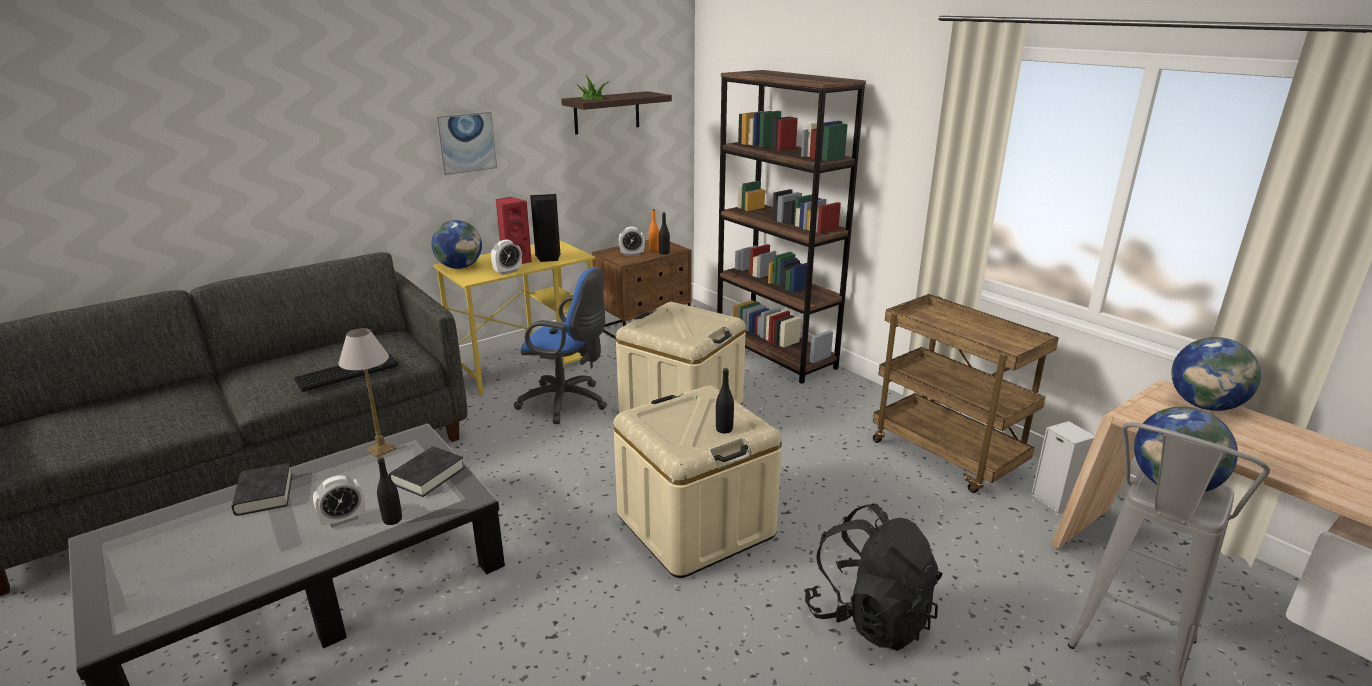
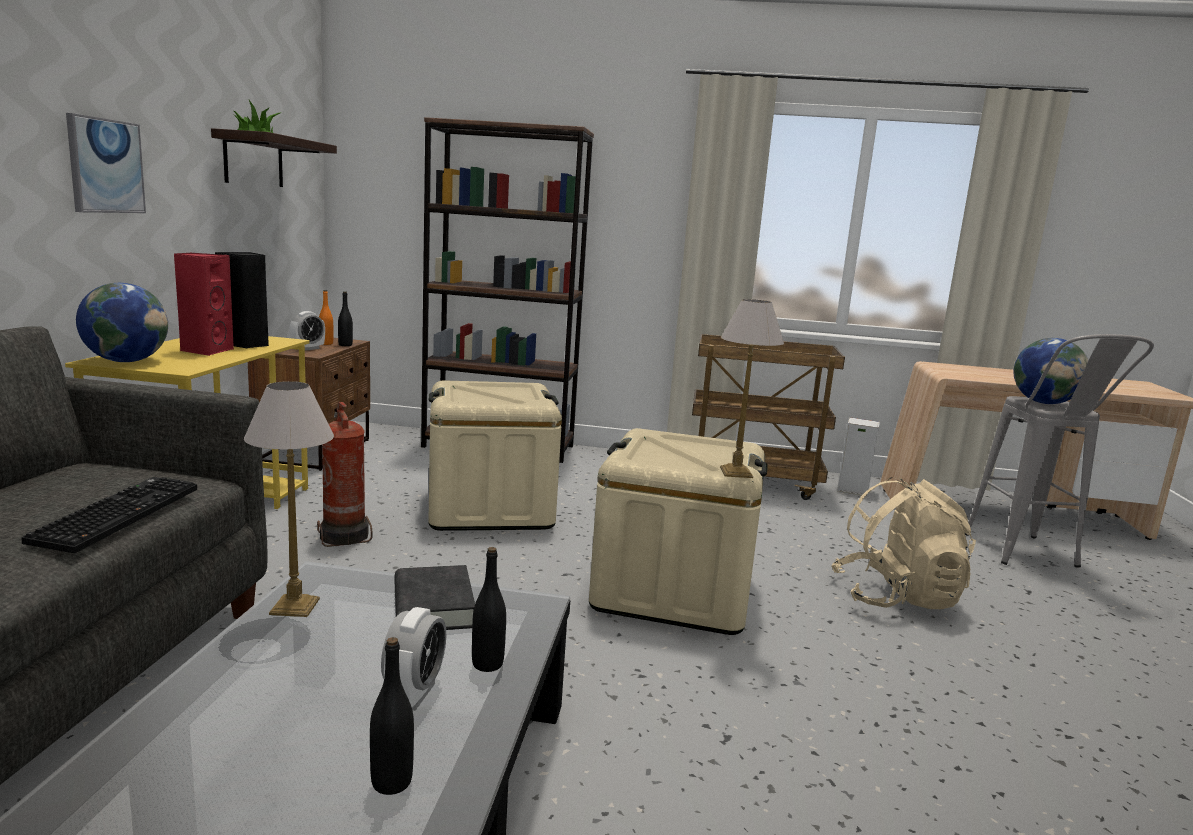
camera: 45 degrees left, 10 degrees down
black book [231,463,293,516] -> none
alarm clock [491,239,522,275] -> none
blue office chair [514,267,607,424] -> fire extinguisher [317,402,372,547]
black bottle [716,368,734,433] -> black bottle moved to [370,637,414,795]
black backpack [804,503,943,651] -> beige backpack [831,477,976,609]
globe [1171,337,1261,411] -> none
none -> table lamp [720,299,784,478]

